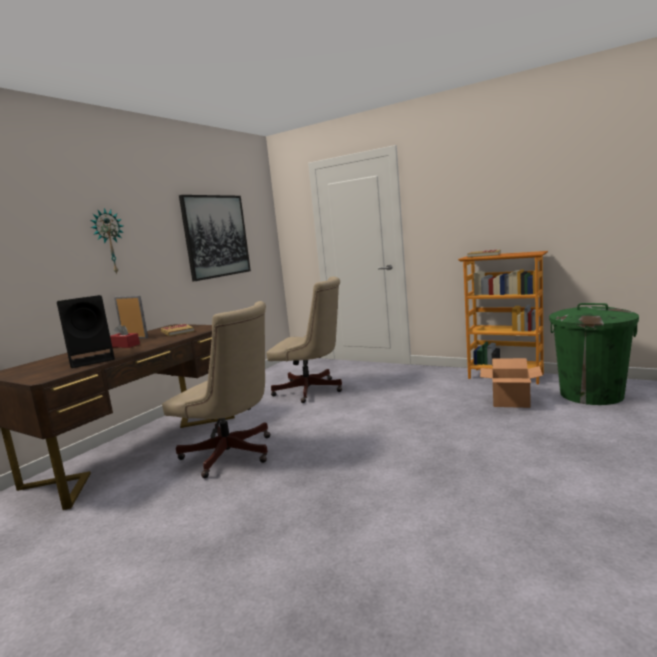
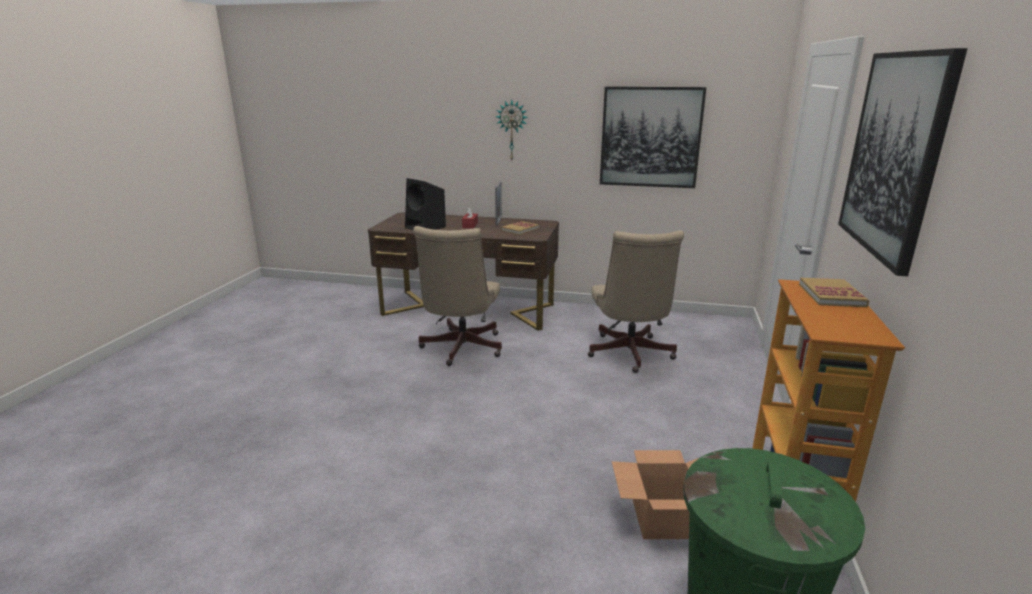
camera: 70 degrees right, 10 degrees up
none -> picture [838,48,968,276]

